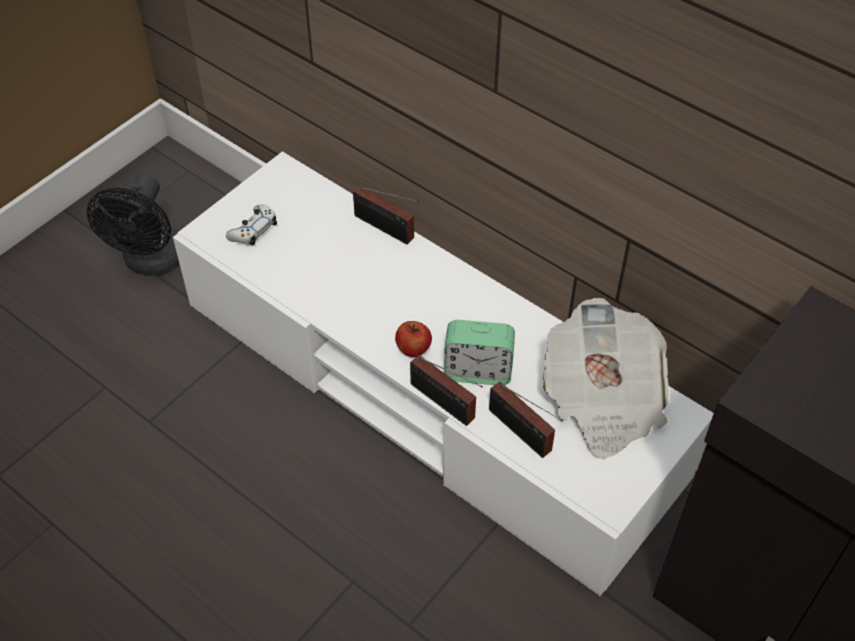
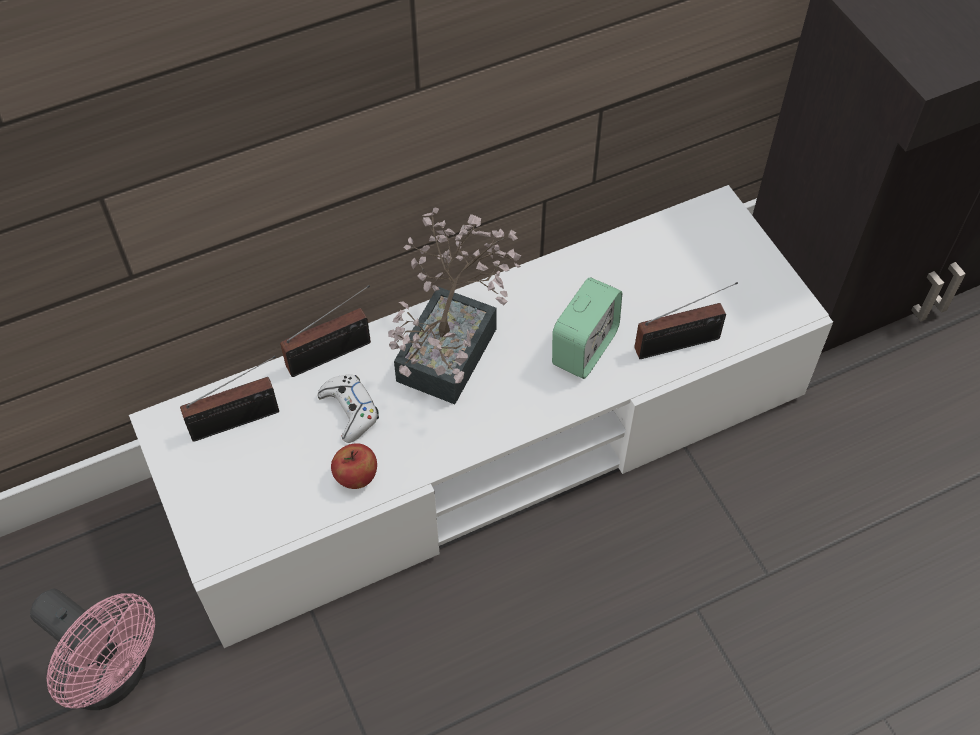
camera: 65 degrees left, 5 degrees up
black fan [87,174,179,276] -> pink fan [30,589,155,710]
white game controller [226,204,277,246] -> white game controller moved to [318,374,379,443]
apple [395,321,432,357] -> apple moved to [331,443,377,489]
radio [410,355,483,426] -> radio moved to [180,356,279,442]
newspaper [542,298,669,460] -> none
none -> potted plant [388,207,522,404]

